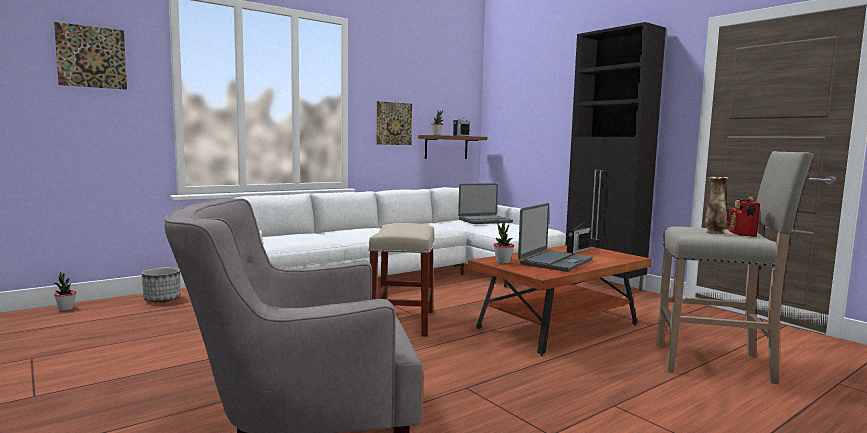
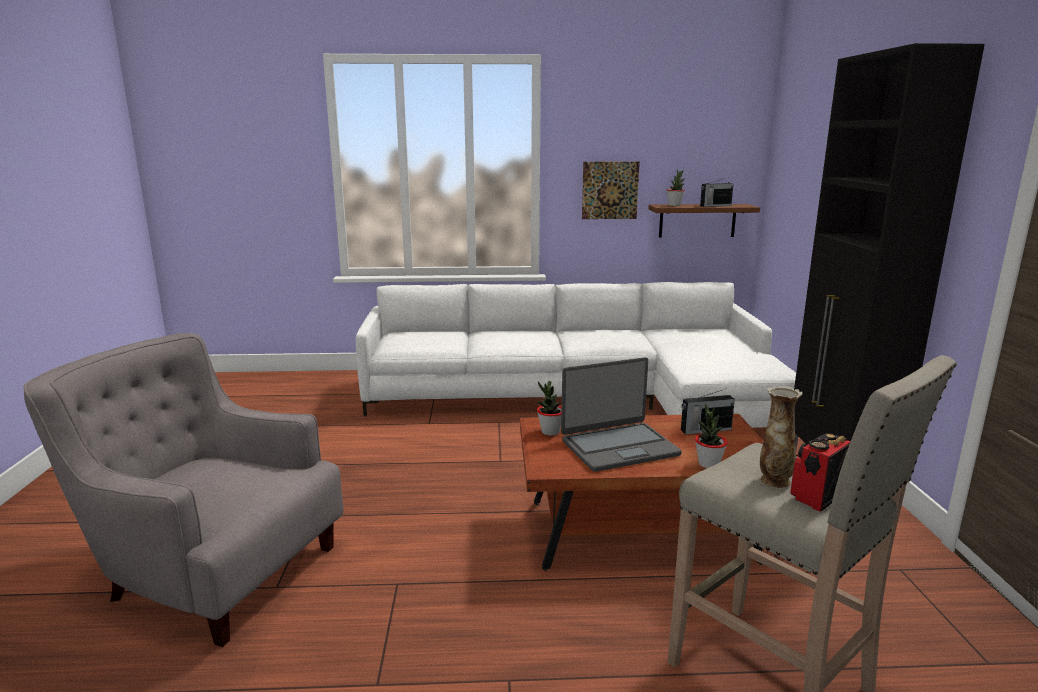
camera: 35 degrees right, 10 degrees up
picture [54,22,127,90] -> none
potted plant [54,272,77,311] -> potted plant moved to [695,404,728,468]
planter [142,267,180,303] -> none
beige stool [368,223,435,337] -> none
laptop [458,183,513,224] -> none

